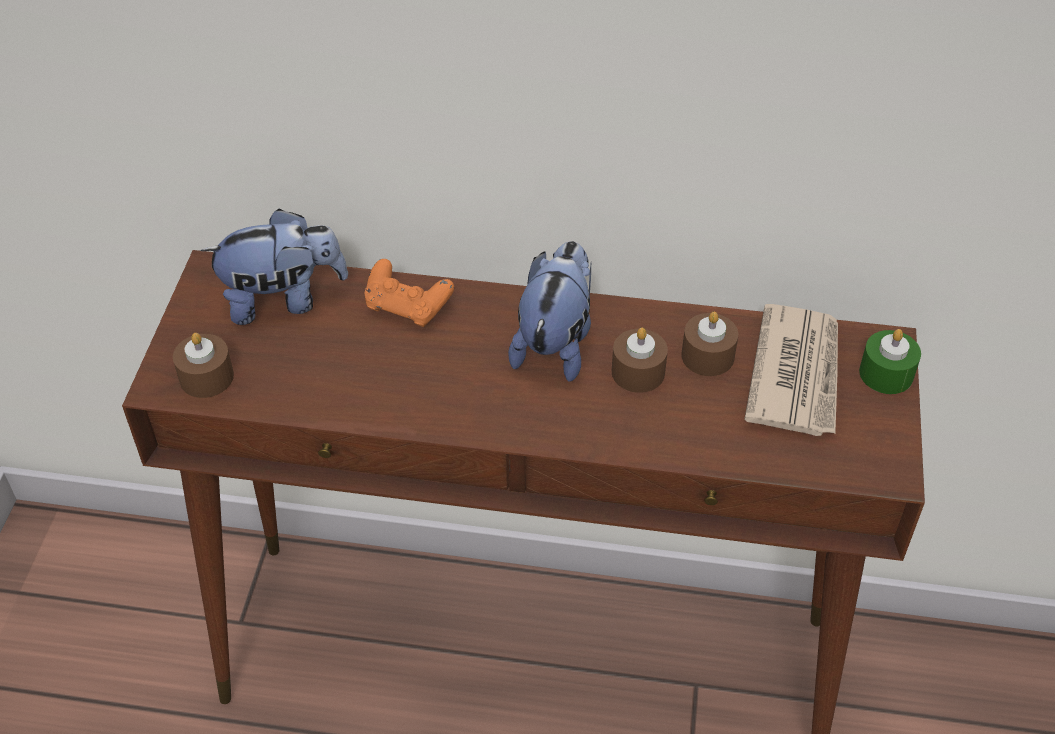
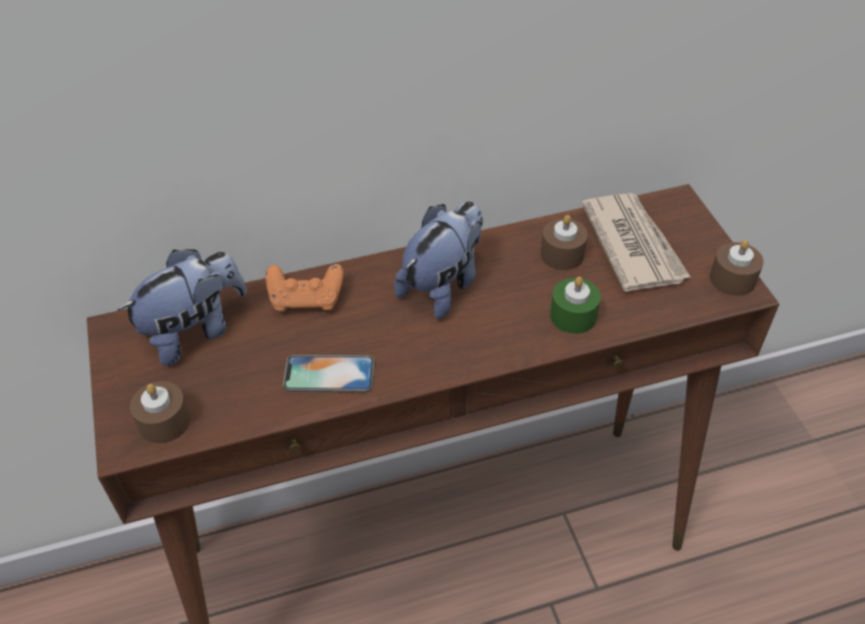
camera: 25 degrees left, 0 degrees up
plush toy [508,241,591,382] -> plush toy turned 45 degrees clockwise [394,201,483,319]
brown candle [612,328,668,393] -> brown candle moved to [710,240,764,296]
green candle [859,329,921,394] -> green candle moved to [550,277,601,334]
none -> phone [283,355,374,393]

